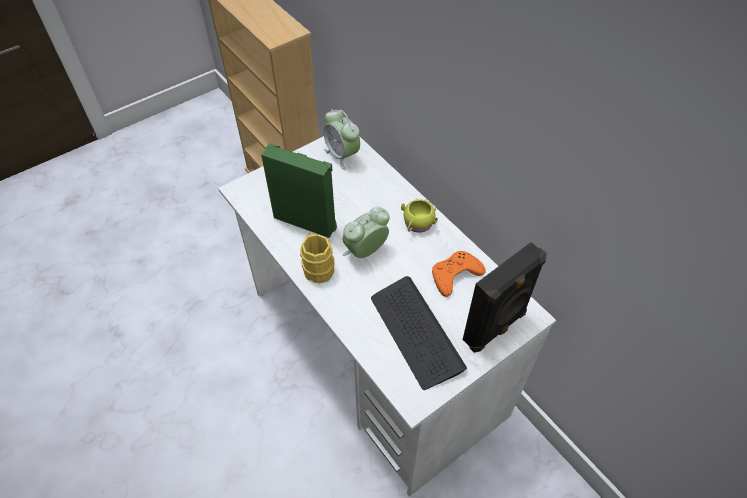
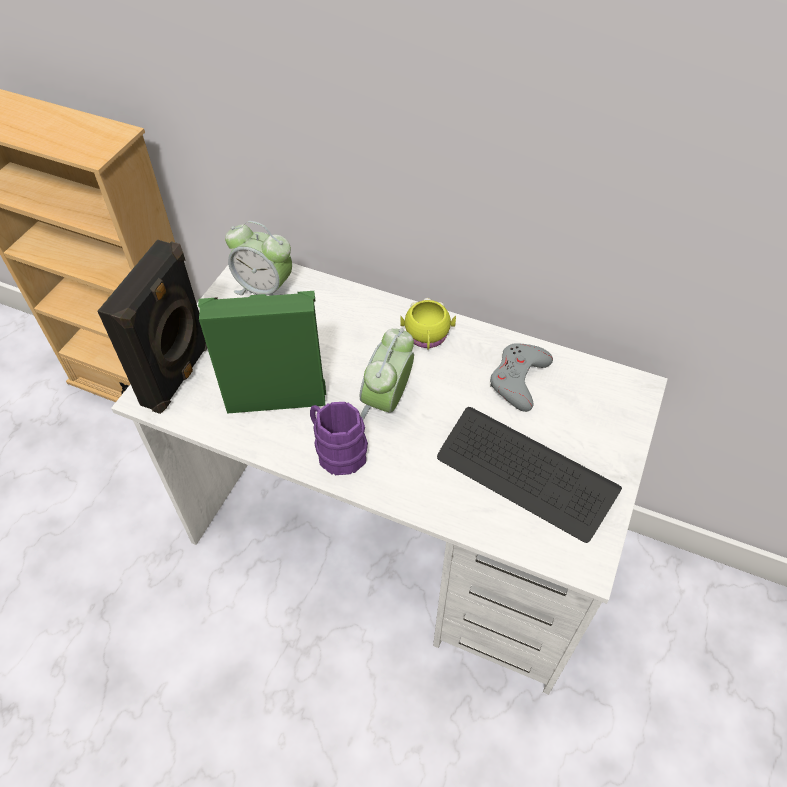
camera: 30 degrees left, 0 degrees up
yellow mug [300,232,335,283] -> purple mug [310,402,368,475]
orange game controller [432,251,486,297] -> grey game controller [490,343,553,412]
black speaker [463,242,547,353] -> black speaker moved to [98,240,208,414]

